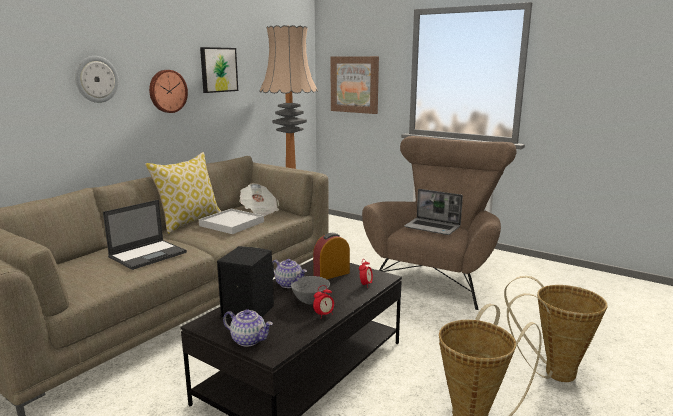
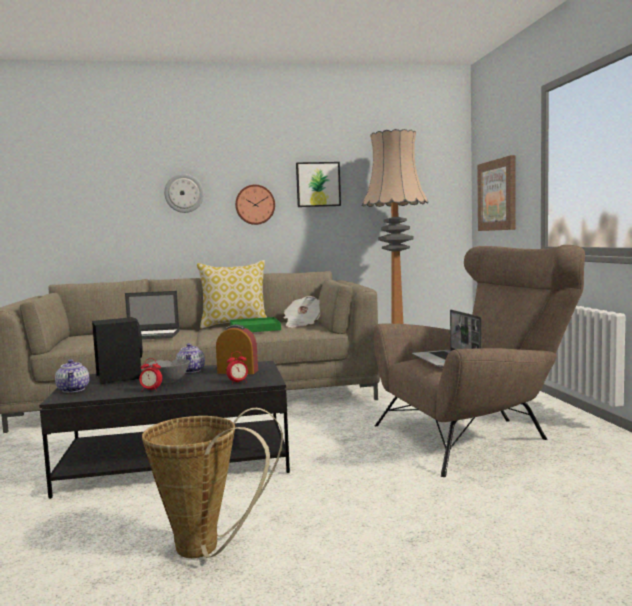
camera: 45 degrees right, 10 degrees down
white tray [199,209,264,234] -> green tray [230,317,281,332]
basket [504,276,608,382] -> none

